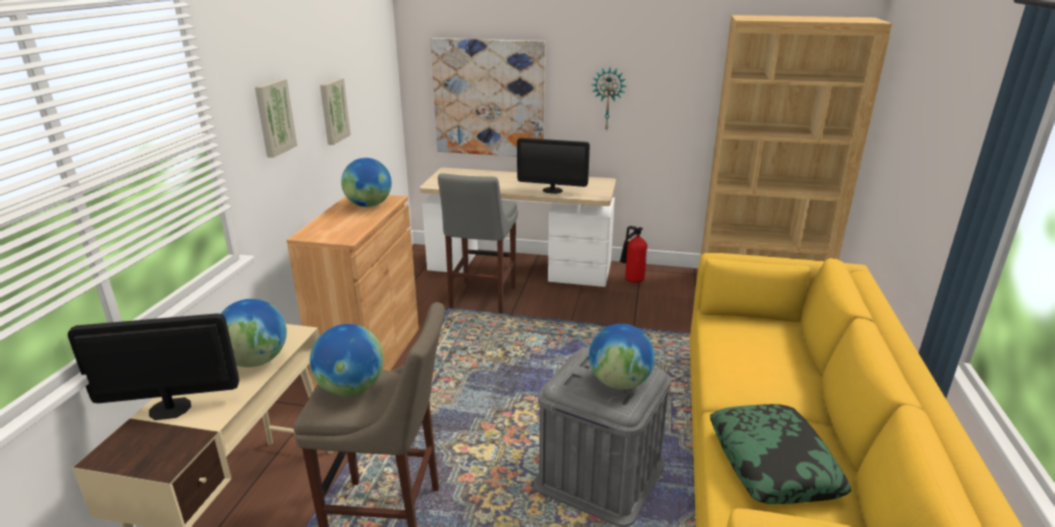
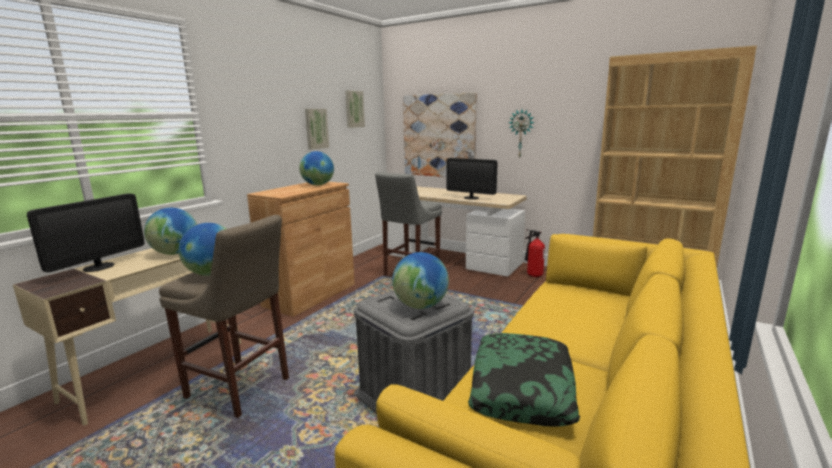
camera: 20 degrees right, 10 degrees down
monitor [68,313,239,420] -> monitor turned 105 degrees clockwise [27,194,144,272]
picture [255,79,297,158] -> picture moved to [345,91,365,128]

